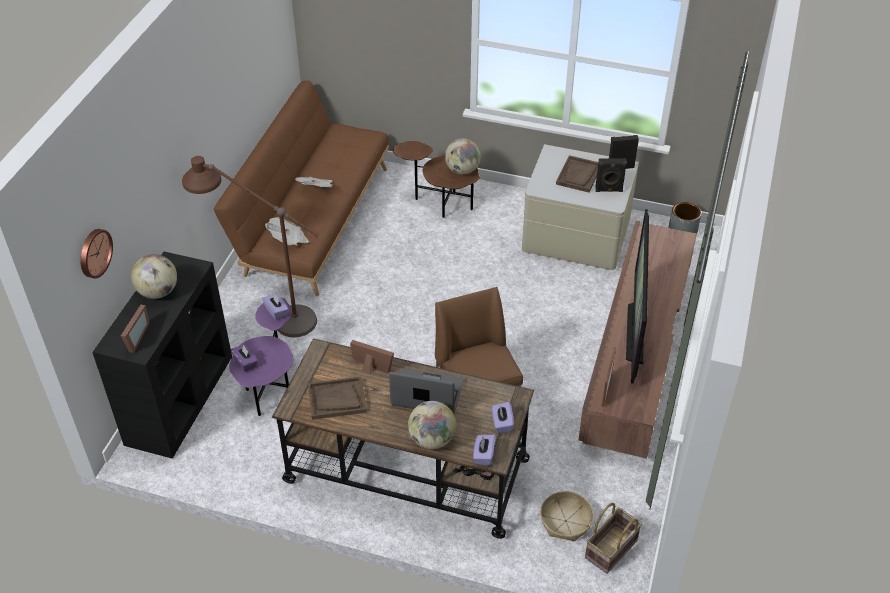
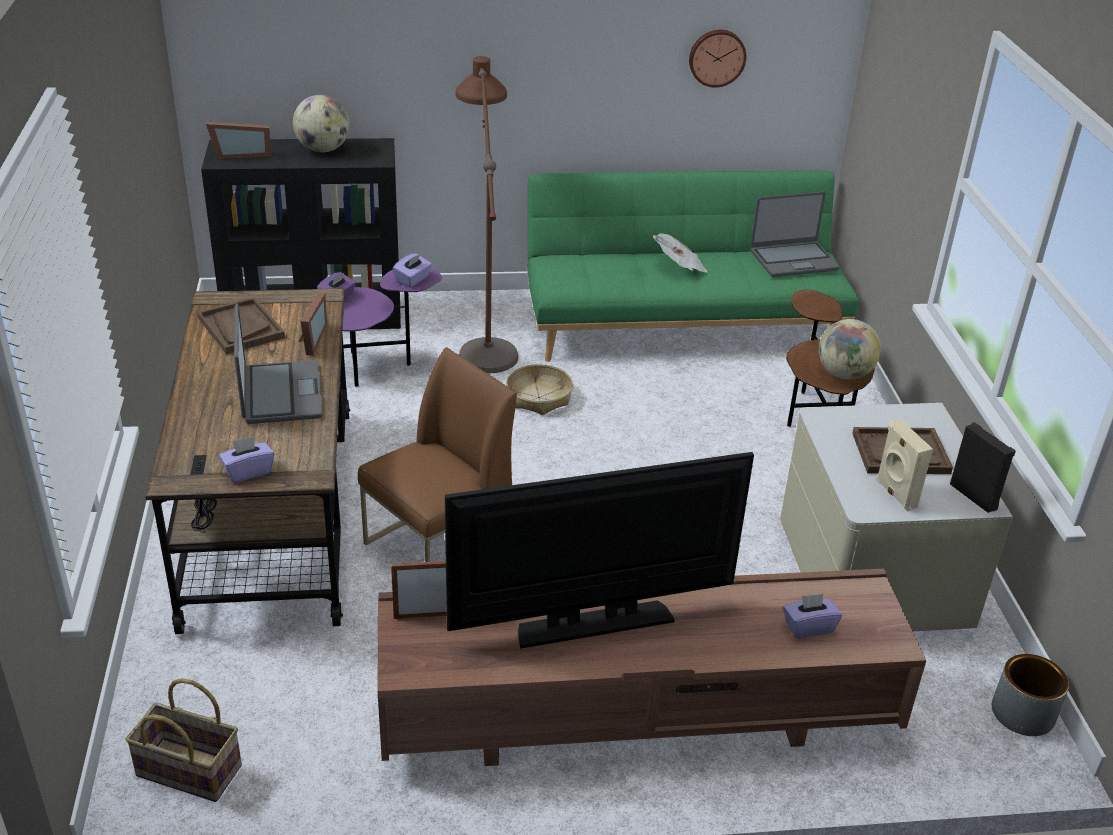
camera: 65 degrees right, 10 degrees down
wall clock [80,229,113,279] -> wall clock moved to [689,30,746,88]
brown sofa [214,80,389,296] -> green sofa [527,170,859,362]
newspaper [265,217,309,246] -> none
globe [408,401,456,449] -> none
purple tissue box [473,435,496,466] -> purple tissue box moved to [783,594,842,638]
basket [540,491,594,542] -> basket moved to [506,364,573,415]
black speaker [595,159,627,192] -> beige speaker [876,419,933,511]
none -> laptop [751,192,840,277]

